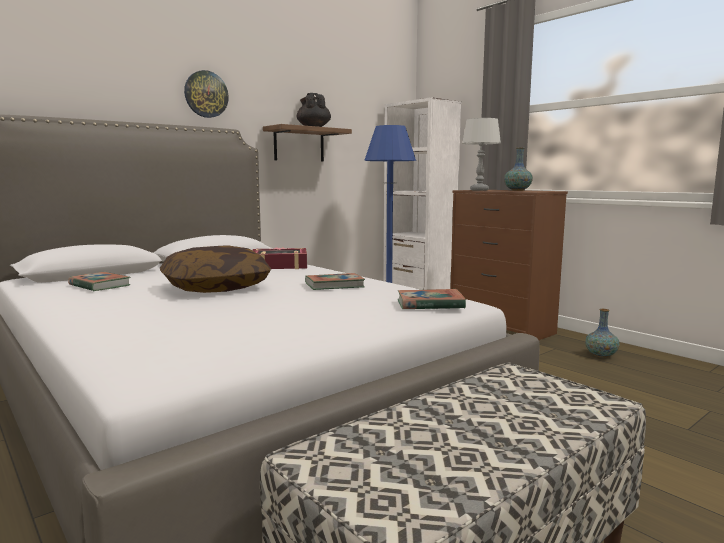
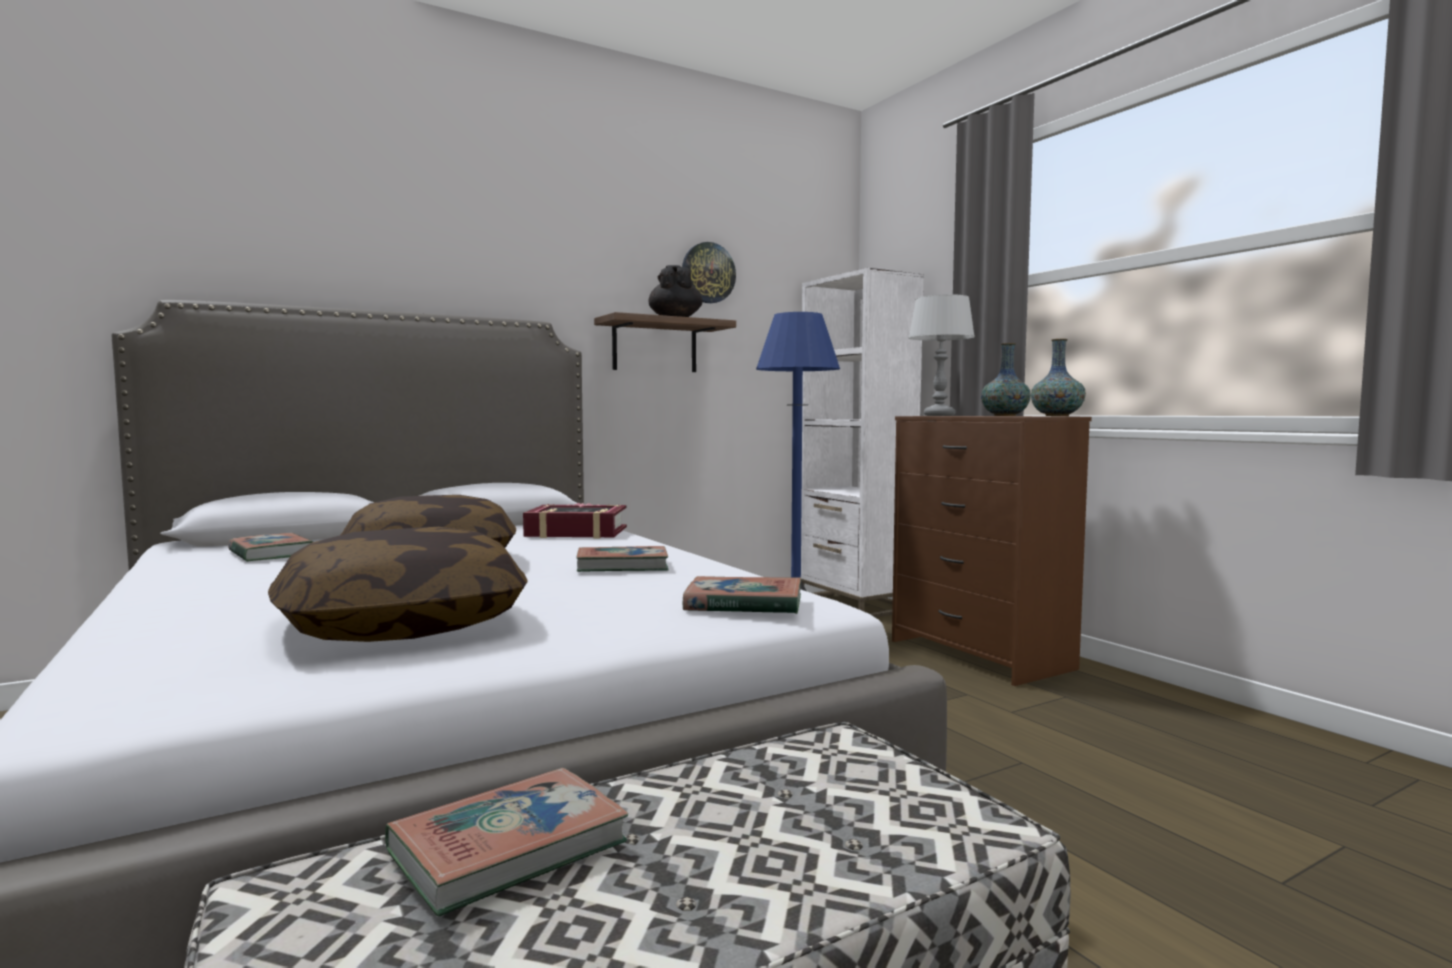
camera: 10 degrees right, 5 degrees down
wall clock [184,70,229,118] -> wall clock moved to [682,242,736,303]
vase [585,309,620,358] -> vase moved to [1031,339,1086,416]
none -> pillow [268,527,528,642]
none -> book [385,768,628,916]

